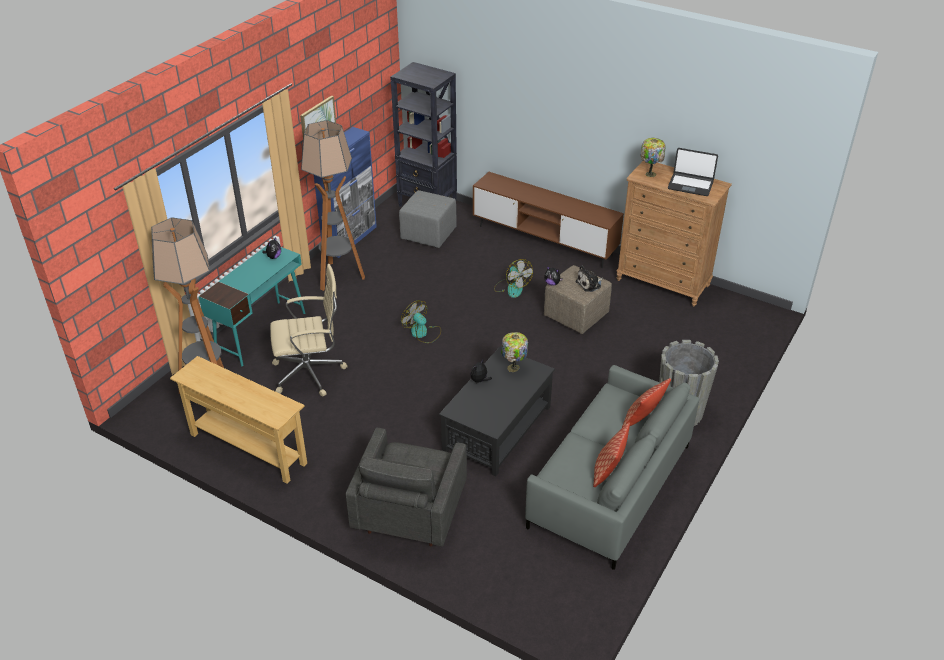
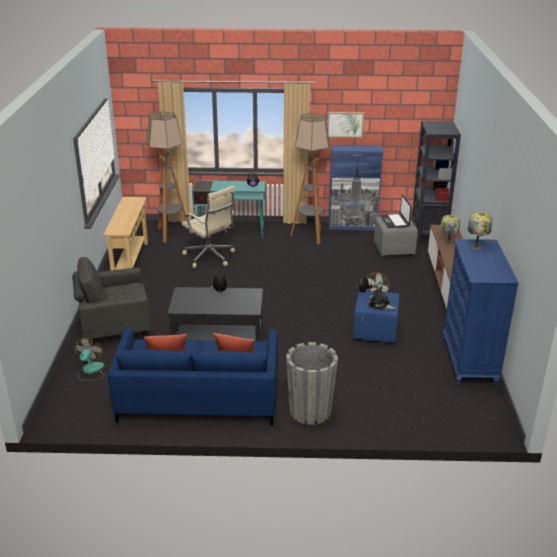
camera: 60 degrees right, 10 degrees down
fan [401,300,441,343] -> fan moved to [74,338,105,381]
table lamp [501,332,528,372] -> table lamp moved to [440,215,460,245]
grey sofa [525,365,699,570] -> blue sofa [108,327,278,426]
beige ottoman [544,265,612,334] -> blue ottoman [353,291,400,343]
brown dresser [617,161,732,306] -> blue dresser [443,239,519,386]
laptop [668,148,718,196] -> laptop moved to [380,195,412,228]

